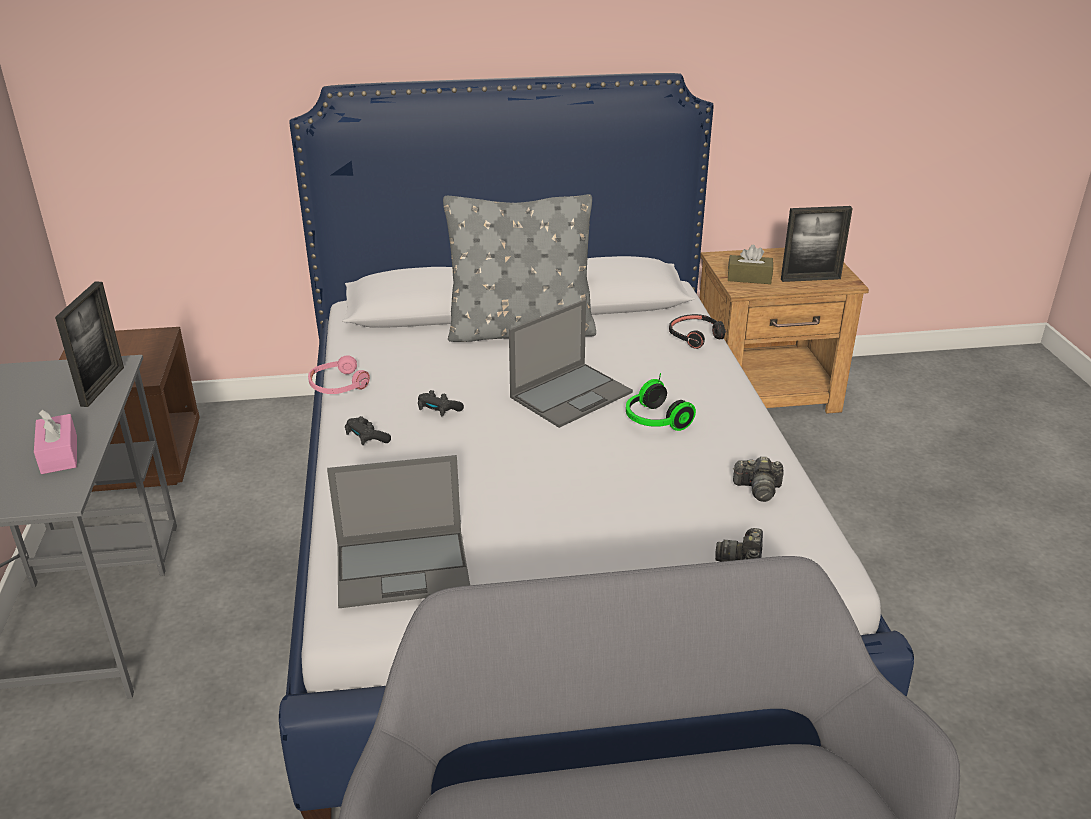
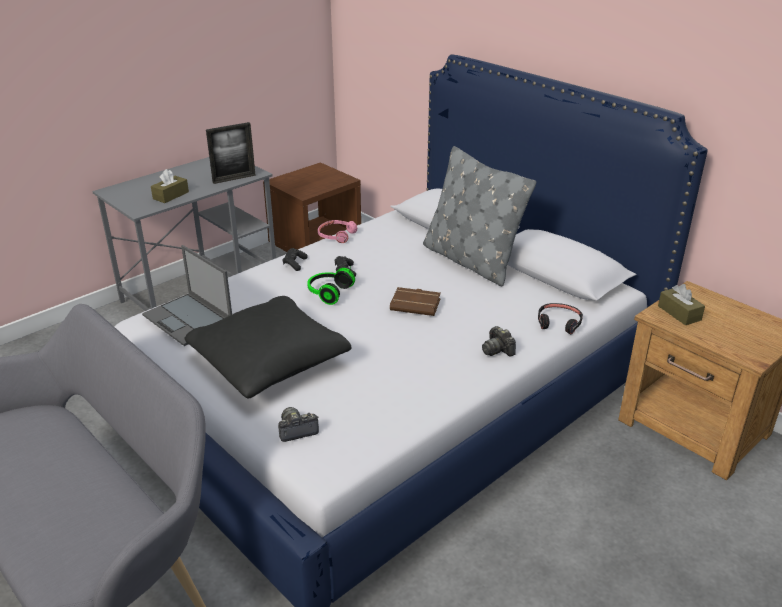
camera: 55 degrees right, 0 degrees up
pink tissue box [34,409,77,474] -> brown tissue box [151,169,189,203]
laptop [509,300,633,428] -> brown book [390,287,441,316]
headphones [626,373,696,431] -> headphones moved to [307,266,355,305]
camera [733,456,784,502] -> camera moved to [482,326,516,357]
picture frame [781,206,853,282] -> none
none -> black pillow [184,296,352,398]

